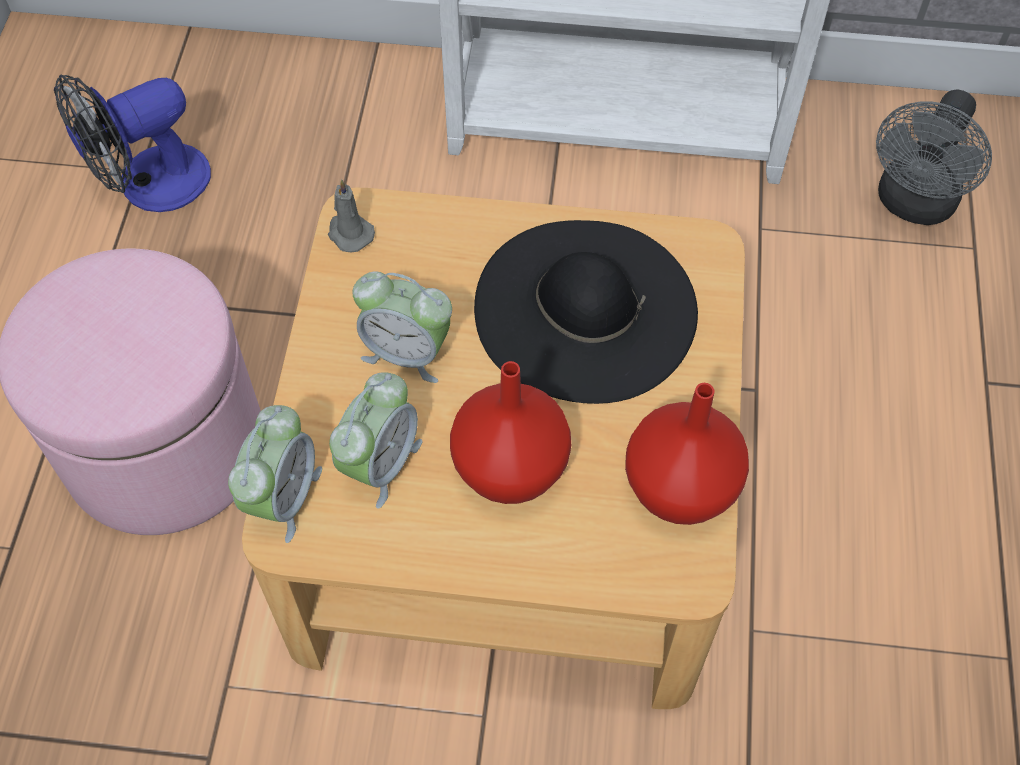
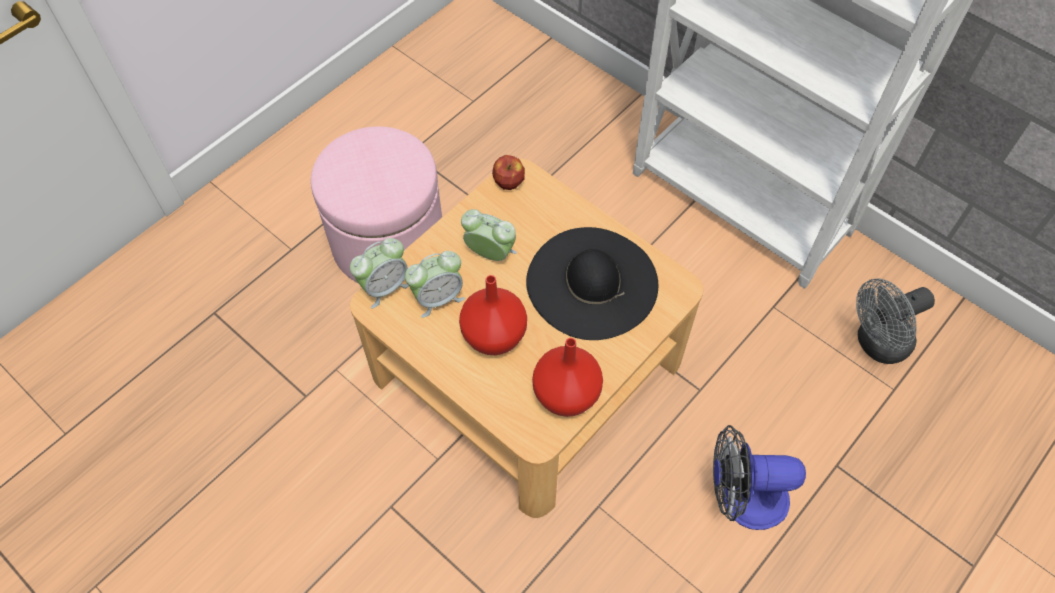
camera: 35 degrees right, 0 degrees up
fan [54,74,211,212] -> fan moved to [713,425,806,530]
grey candle [328,179,375,252] -> apple [492,155,525,190]
alarm clock [352,271,452,383] -> alarm clock turned 150 degrees clockwise [461,209,517,261]

